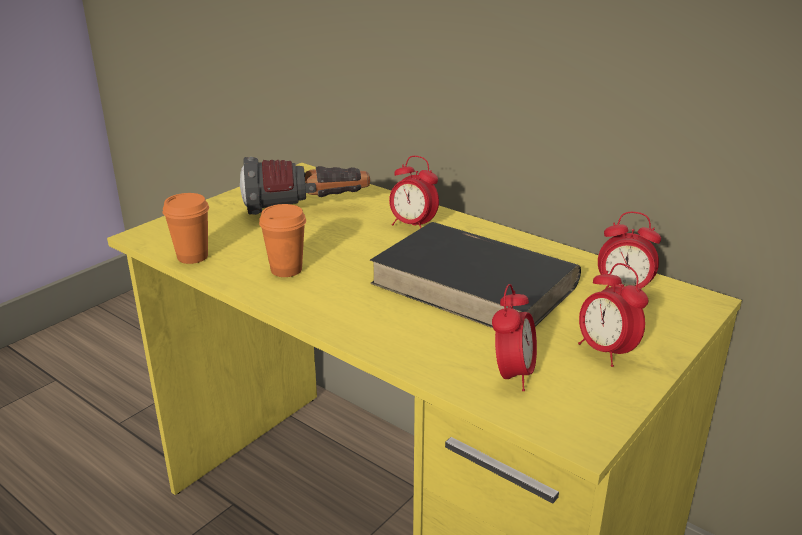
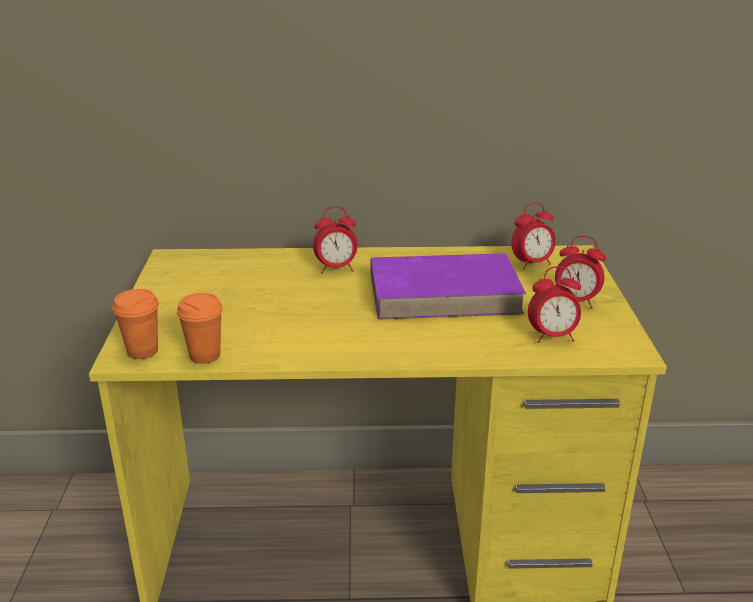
camera: 40 degrees left, 0 degrees up
flashlight [240,157,370,215] -> none
orange cup [259,204,306,277] -> orange cup moved to [113,289,159,359]
black book [370,222,581,328] -> purple book [370,253,526,320]
alarm clock [492,284,537,391] -> alarm clock turned 105 degrees clockwise [528,266,581,343]

